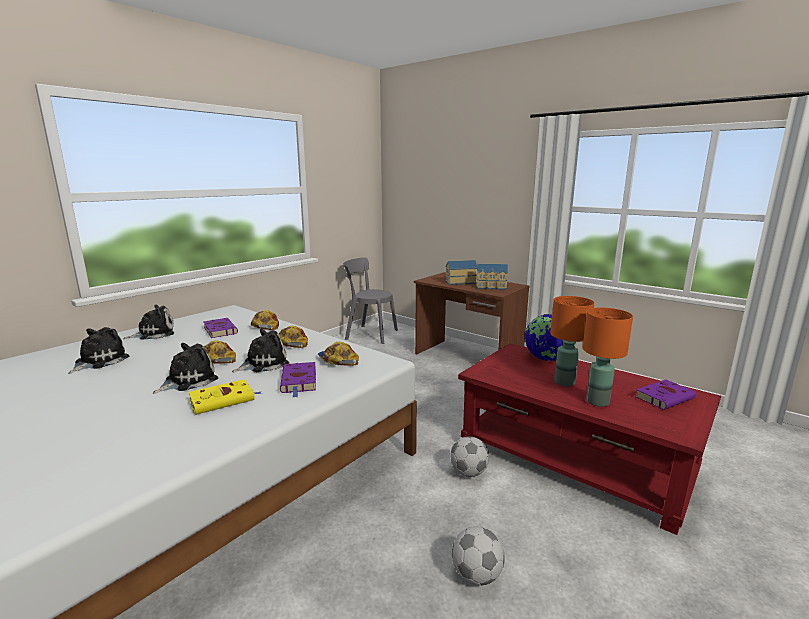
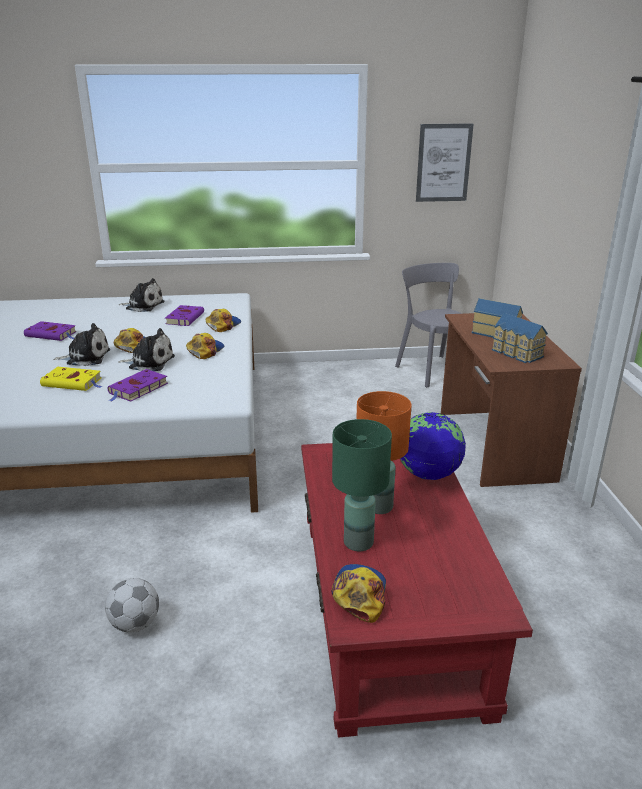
camera: 45 degrees right, 10 degrees up
plush toy [68,327,129,374] -> none
cap [318,342,359,366] -> cap moved to [331,564,386,623]
football [450,436,489,477] -> none
orange table lamp [583,308,633,407] -> green table lamp [332,419,392,551]
purple book [635,379,696,410] -> purple book moved to [24,321,77,341]
none -> picture [416,124,474,202]

